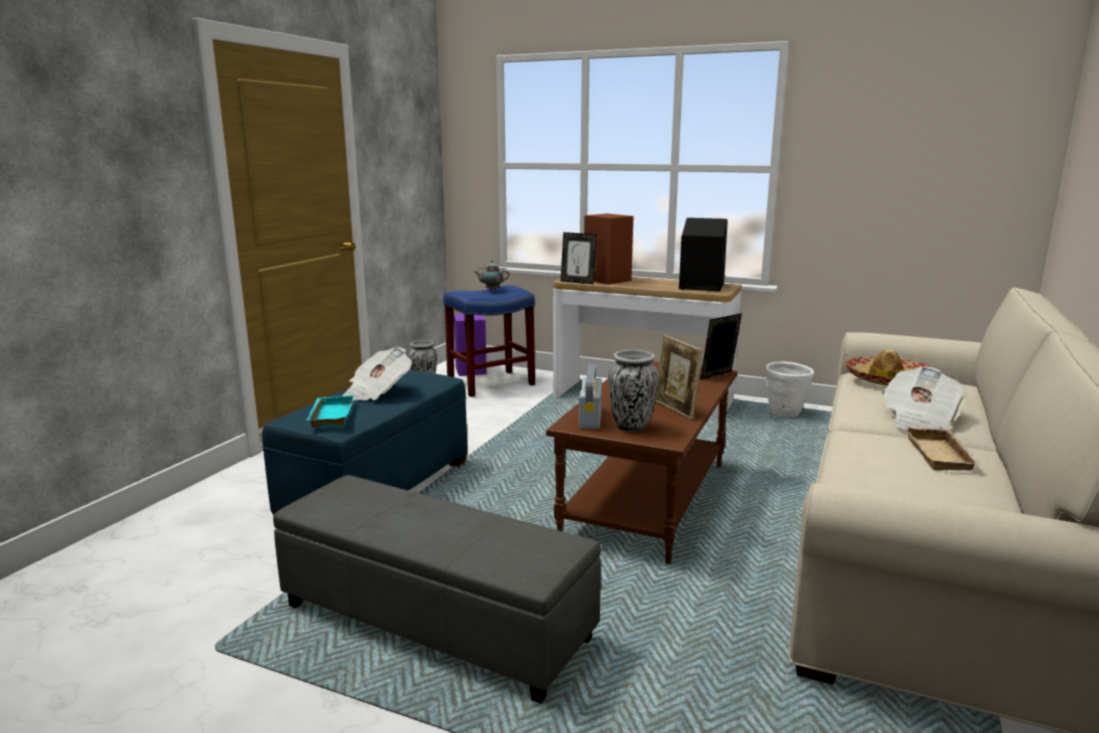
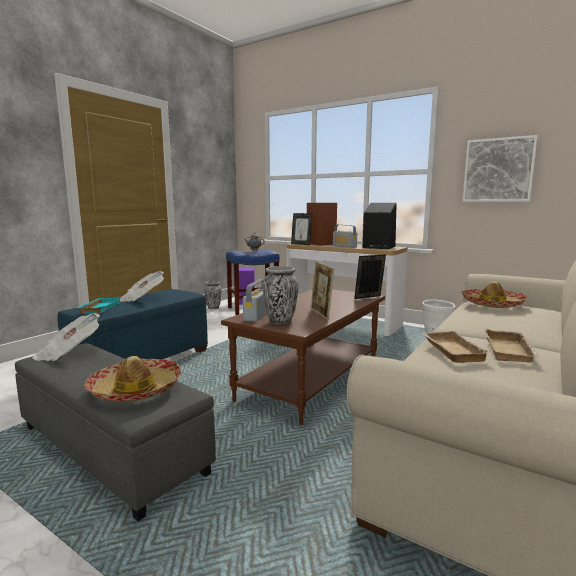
camera: 10 degrees right, 5 degrees down
newspaper [883,367,968,430] -> newspaper moved to [32,313,100,361]
none -> hat [84,356,181,402]
none -> radio [333,224,357,248]
none -> beige tray [422,331,491,363]
none -> picture [462,135,538,202]

